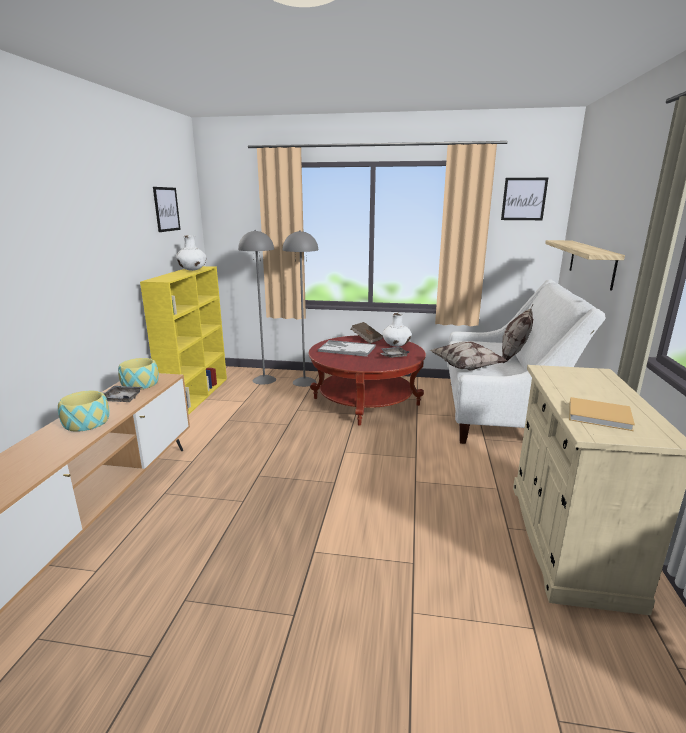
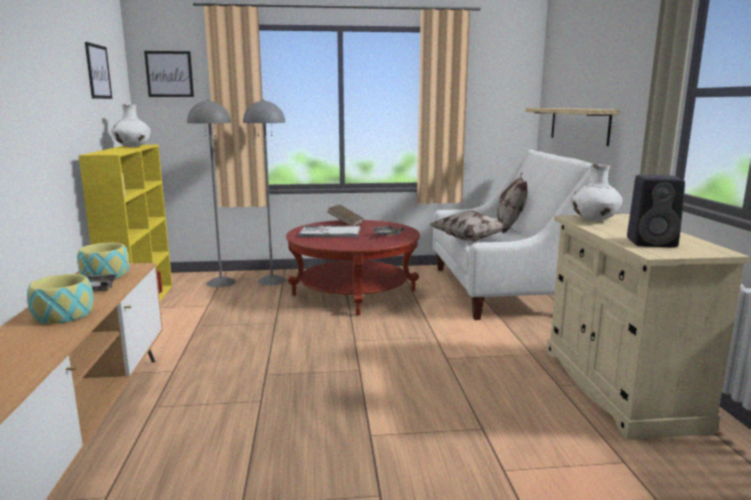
camera: 15 degrees left, 5 degrees down
white vase [382,313,411,347] -> white vase moved to [570,164,622,221]
picture [501,178,548,220] -> picture moved to [144,51,194,97]
beige book [569,397,635,431] -> black speaker [627,175,685,248]

